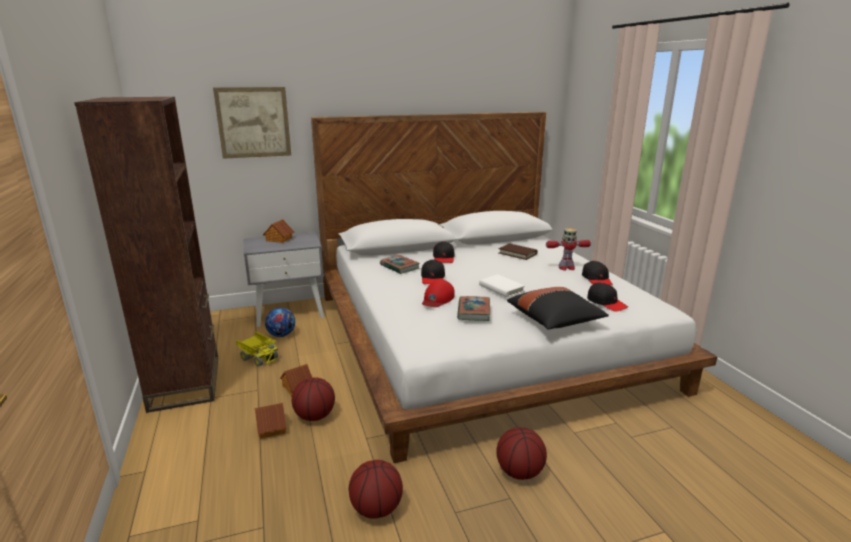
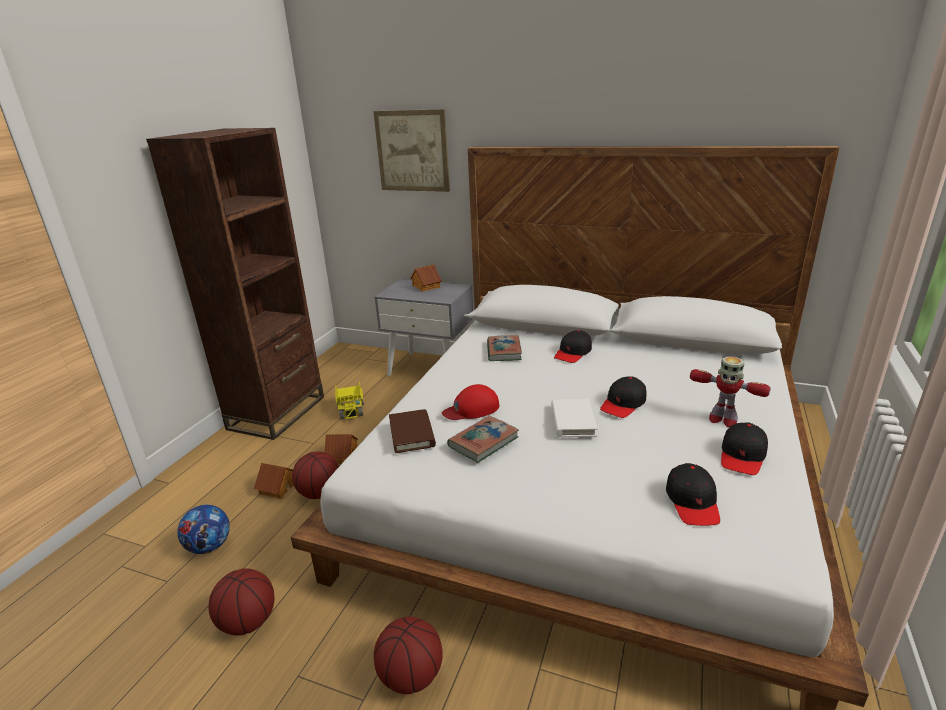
camera: 40 degrees right, 5 degrees up
football [265,308,295,337] -> football moved to [177,505,230,554]
black cap [421,259,445,284] -> black cap moved to [600,376,647,418]
brown book [499,243,538,260] -> brown book moved to [389,409,436,453]
black pillow [507,287,609,330] -> none

